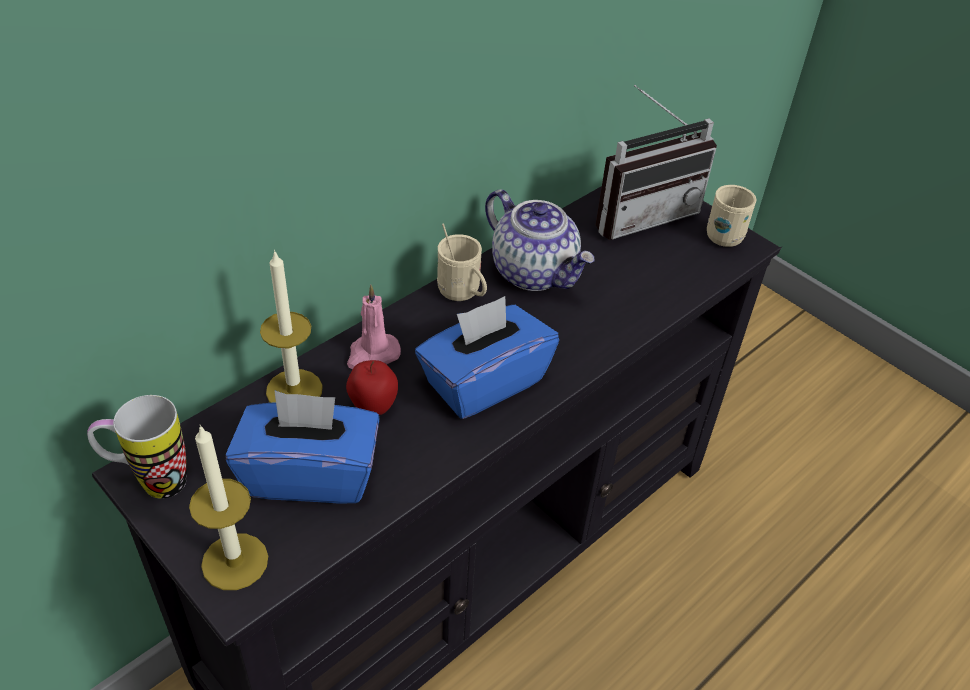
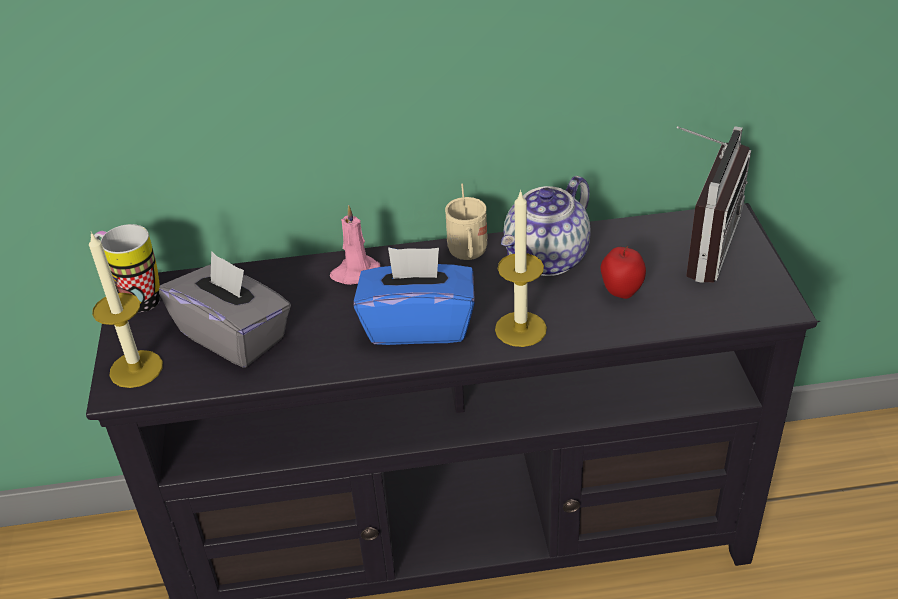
camera: 40 degrees right, 5 degrees down
blue tissue box [226,391,380,504] -> grey tissue box [159,251,291,368]
candle [260,250,323,403] -> candle moved to [495,190,547,347]
apple [346,360,398,415] -> apple moved to [601,246,646,299]
teapot [485,189,594,291] -> teapot turned 45 degrees clockwise [501,176,591,276]
radio [596,85,717,240] -> radio turned 75 degrees counterclockwise [677,126,751,283]
beige mug [707,185,756,247] -> none

